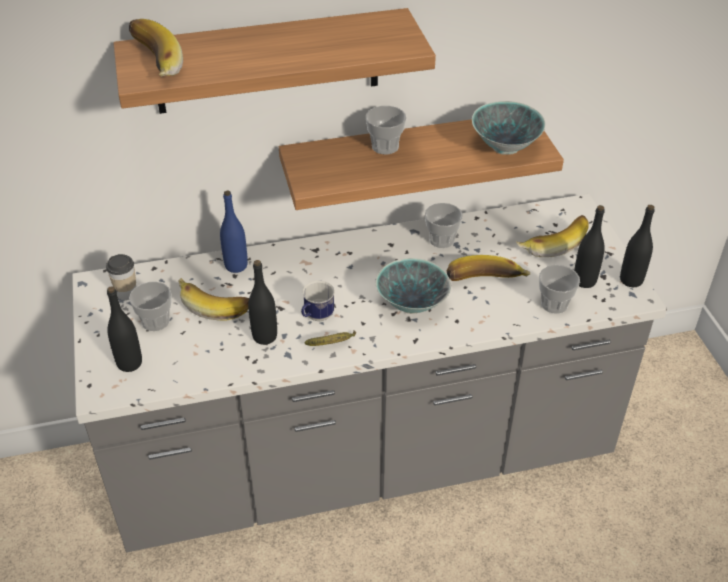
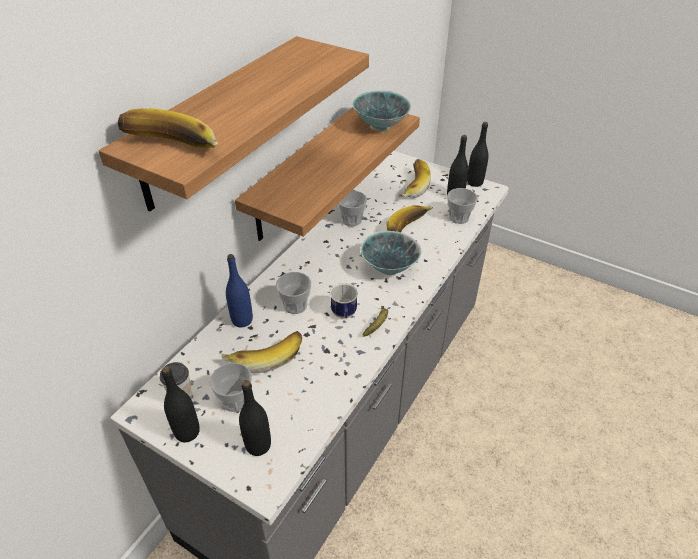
camera: 45 degrees left, 0 degrees up
black bottle [248,260,277,345] -> black bottle moved to [162,366,200,442]
cup [366,106,406,154] -> cup moved to [276,272,311,314]

